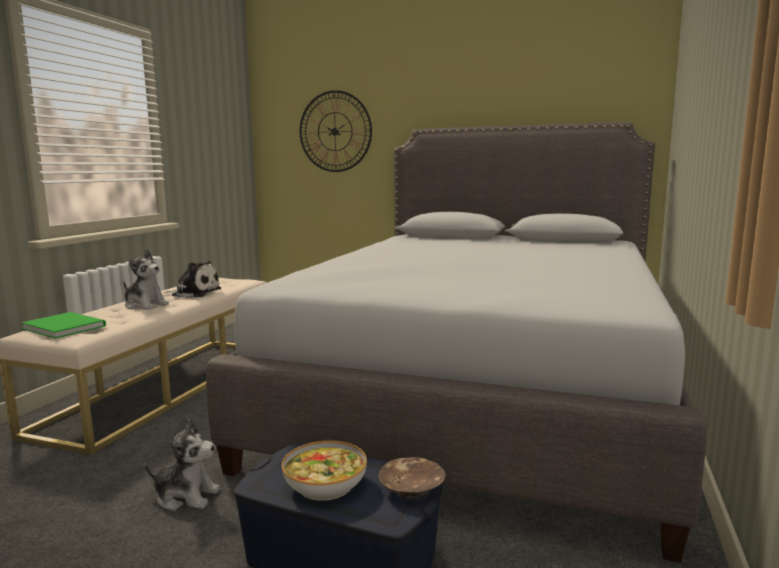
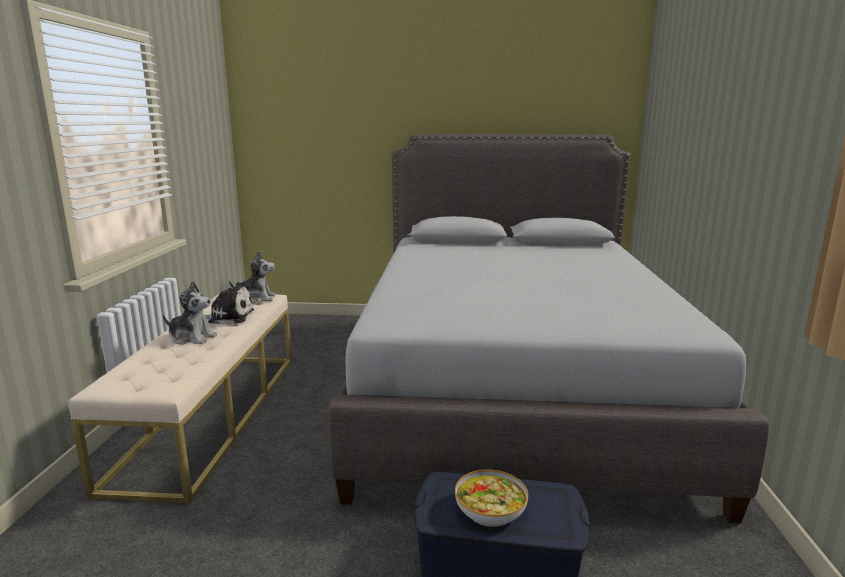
camera: 15 degrees left, 5 degrees up
green book [21,312,106,339] -> none
plush toy [144,419,220,511] -> plush toy moved to [229,251,275,303]
wall clock [300,90,372,172] -> none
brown bowl [379,457,445,499] -> none

